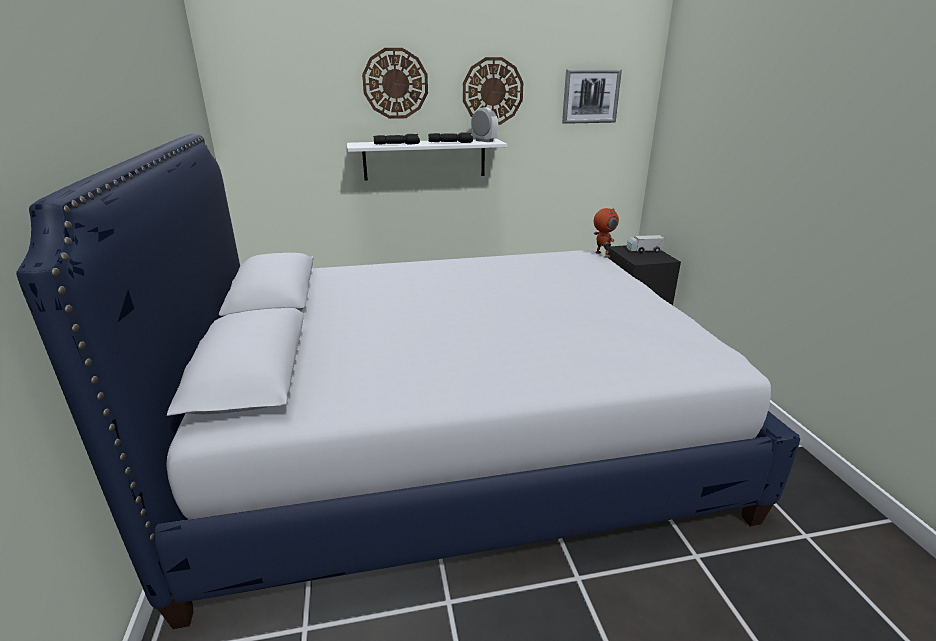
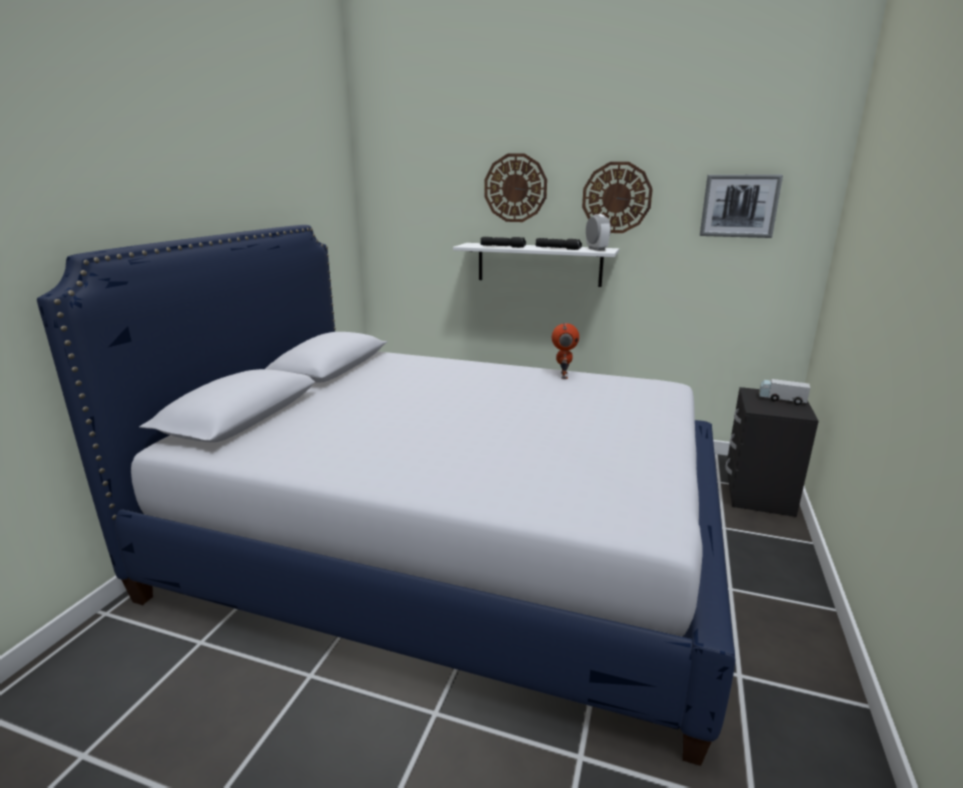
camera: 30 degrees right, 5 degrees down
toy robot [594,208,619,258] -> toy robot moved to [552,323,579,379]

